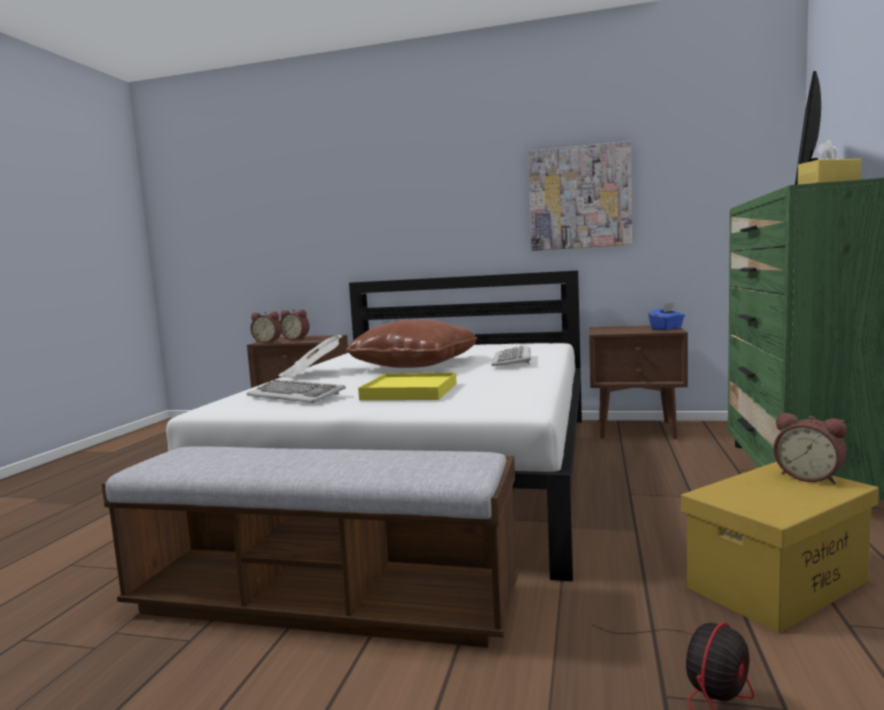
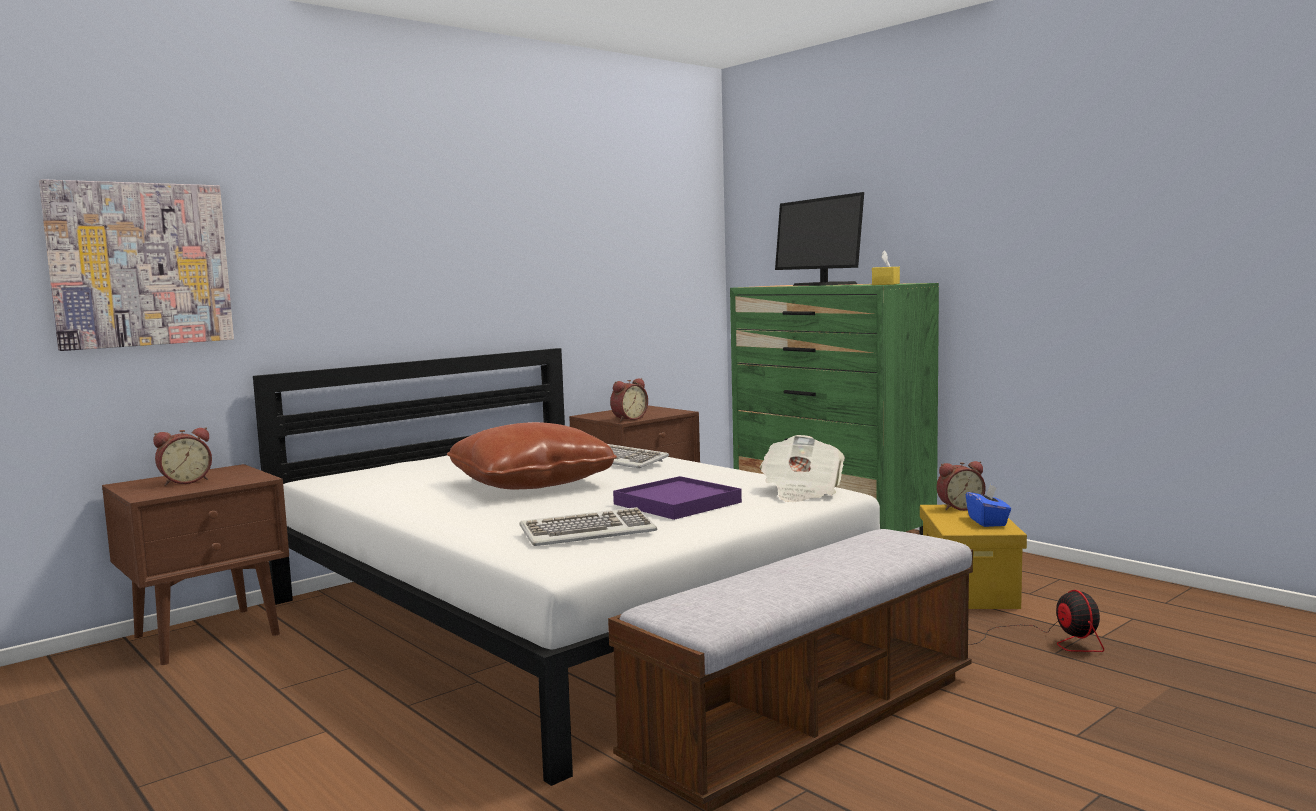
camera: 55 degrees left, 0 degrees up
alarm clock [250,312,282,343] -> alarm clock moved to [610,378,648,421]
newspaper [279,335,342,377] -> newspaper moved to [760,435,845,502]
yellow tray [358,372,457,400] -> purple tray [613,476,742,520]
picture [528,141,632,251] -> picture moved to [39,179,234,351]
blue tissue box [648,303,685,330] -> blue tissue box moved to [966,483,1011,527]

